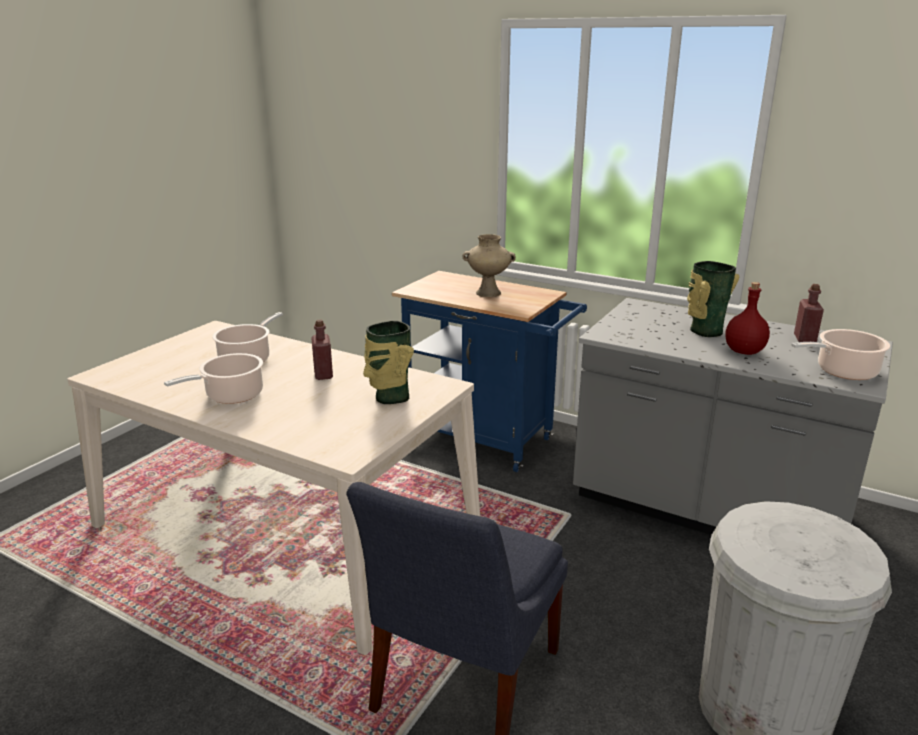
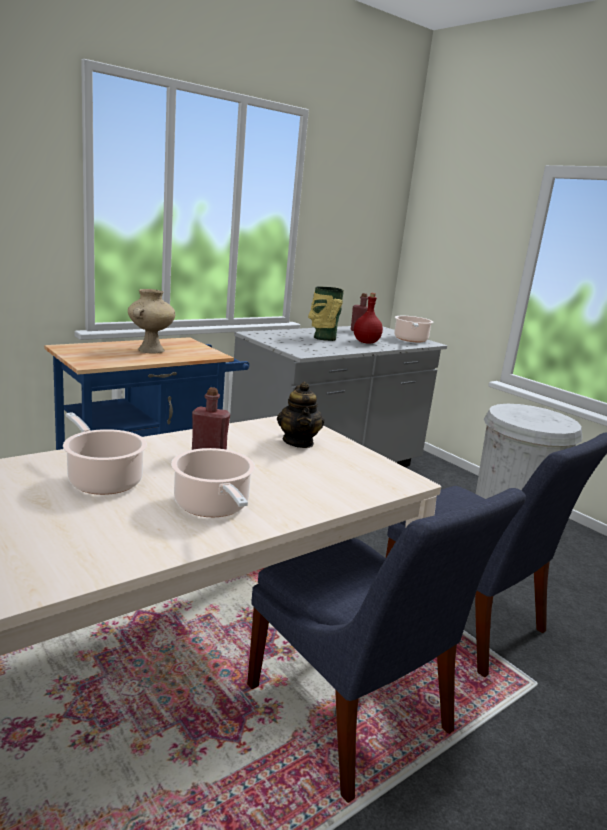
camera: 70 degrees left, 5 degrees down
vase [363,321,414,404] -> teapot [277,382,325,448]
none -> blue chair [247,488,526,803]

